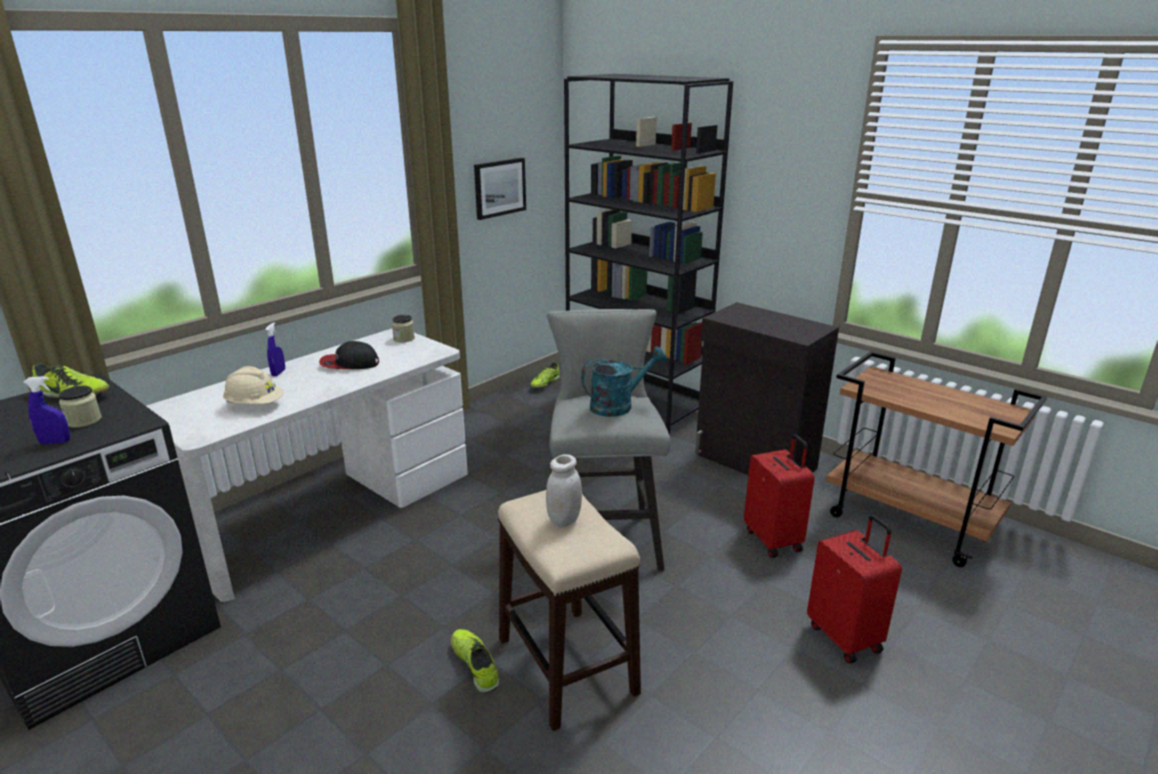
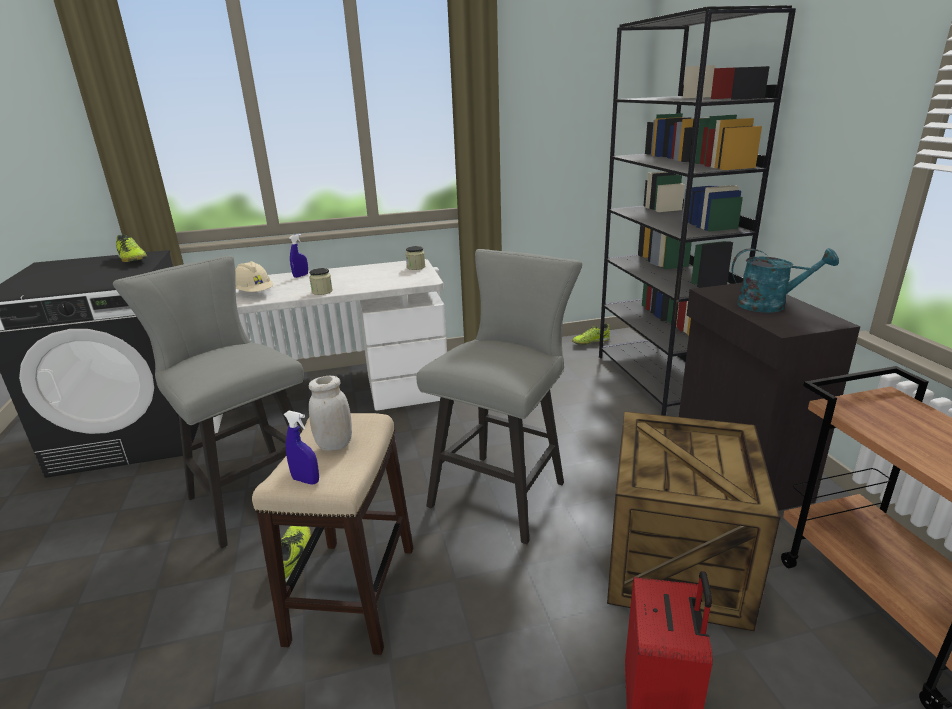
camera: 35 degrees right, 0 degrees up
blue spray bottle [24,376,70,444] -> blue spray bottle moved to [283,411,319,485]
jar [59,386,102,428] -> jar moved to [309,268,333,295]
cap [319,341,379,369] -> none
picture [474,158,526,220] -> none
turquoise watering can [581,346,667,417] -> turquoise watering can moved to [732,248,839,313]
red suitcase [744,434,815,558] -> crate [607,411,781,631]
none -> grey stool [113,255,304,548]

